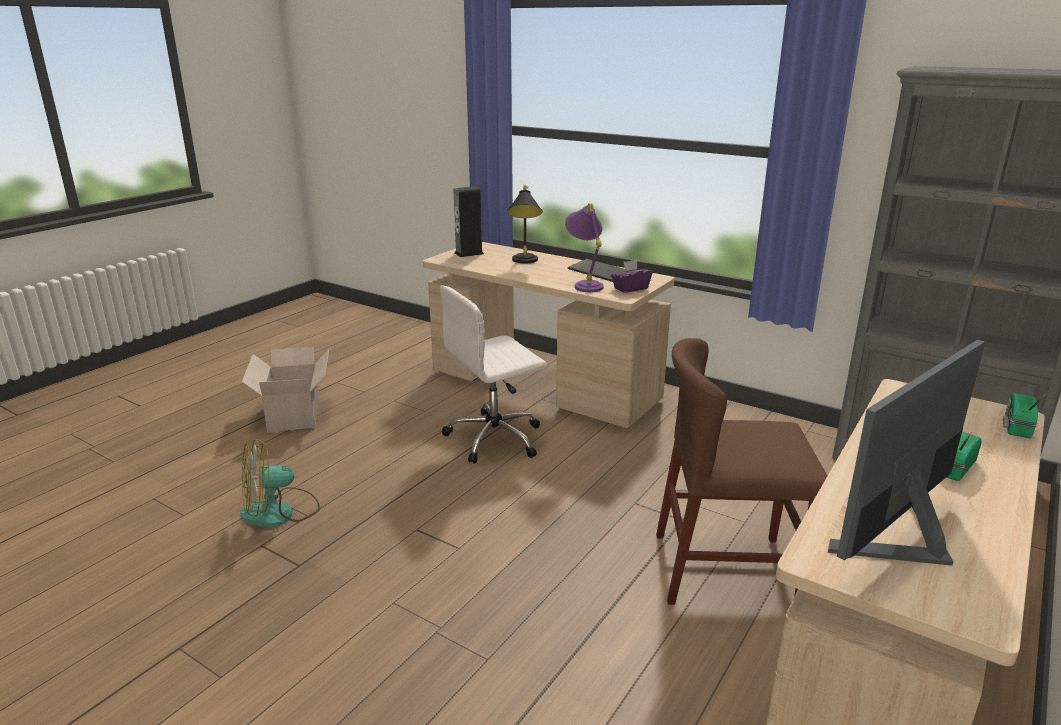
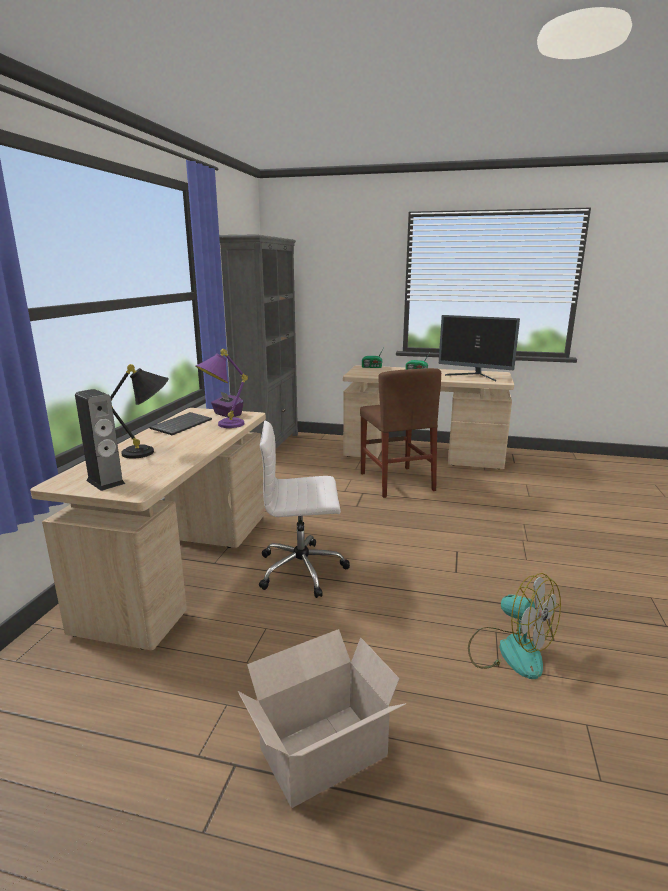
camera: 110 degrees left, 5 degrees down
white office chair [440,285,547,464] -> white office chair turned 135 degrees clockwise [259,421,350,598]

